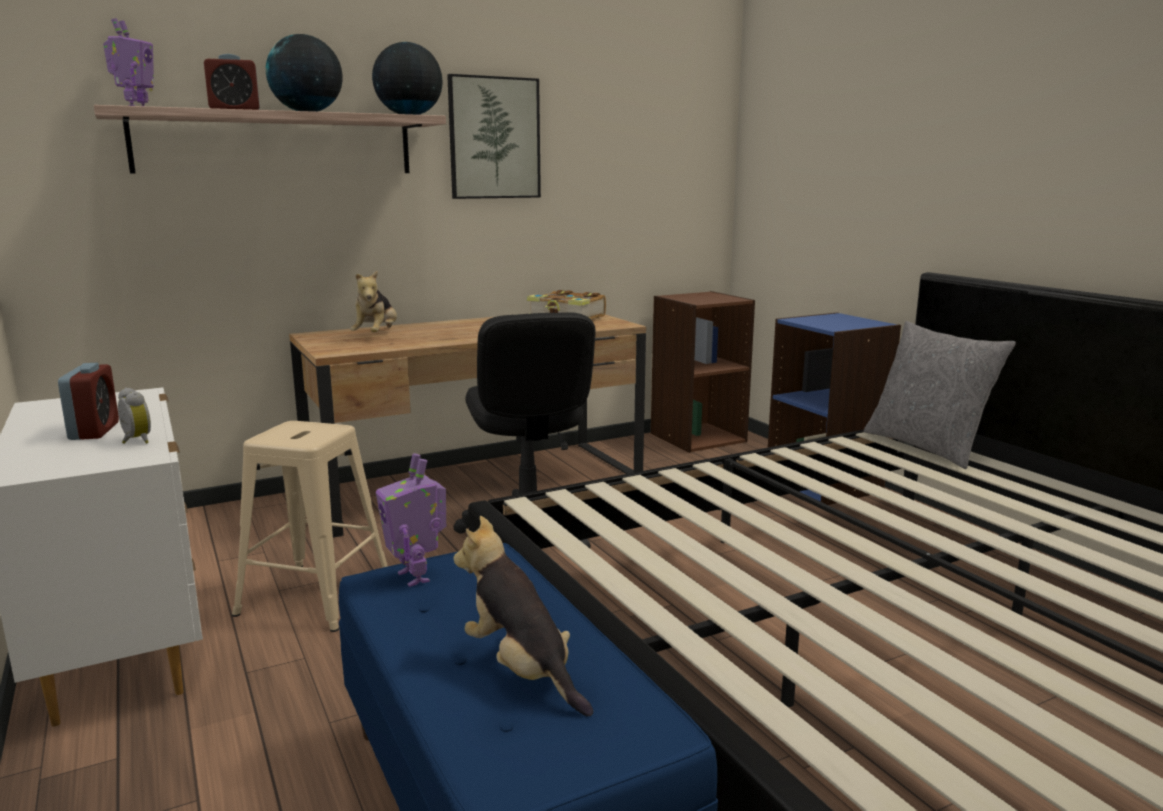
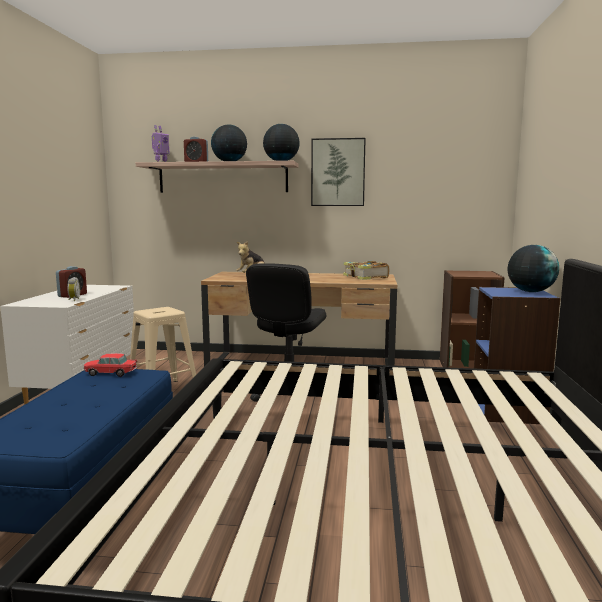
camera: 35 degrees right, 5 degrees down
toy robot [376,454,446,587] -> toy car [84,353,137,377]
plush toy [453,516,593,716] -> none
grey pillow [864,321,1016,469] -> none
none -> globe [508,245,559,292]

